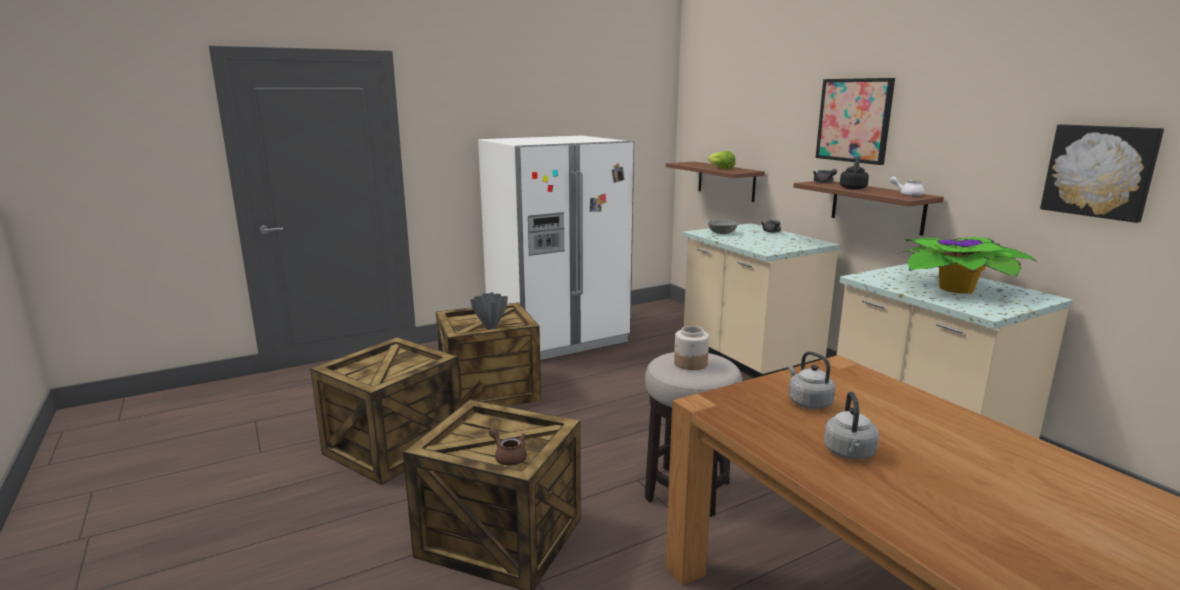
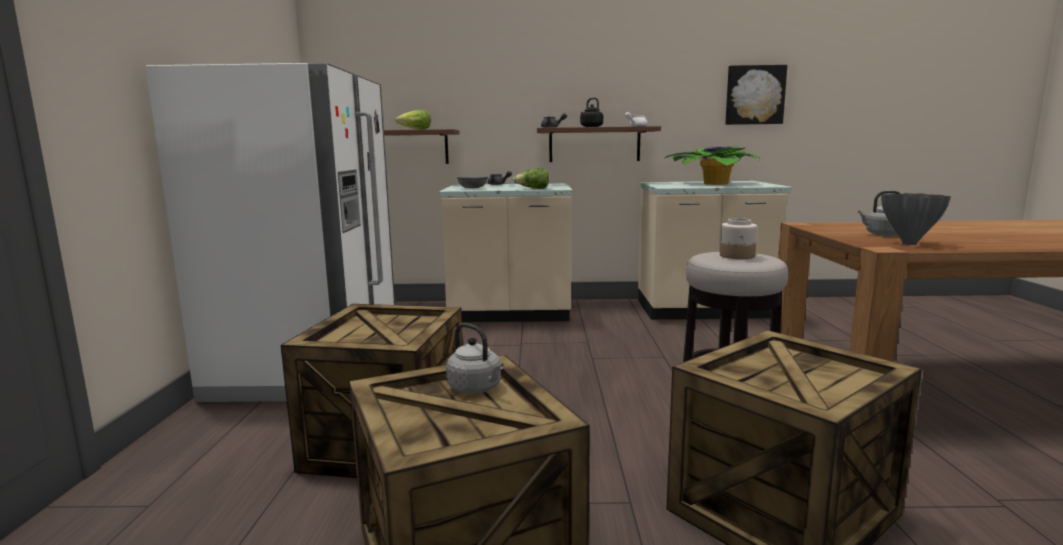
camera: 60 degrees left, 5 degrees down
grey vase [470,292,508,329] -> grey vase moved to [881,193,951,245]
brown teapot [489,427,527,466] -> none
picture [816,78,895,165] -> none
grey kettle [824,391,879,460] -> grey kettle moved to [446,323,504,394]
none -> lettuce [513,168,549,189]

